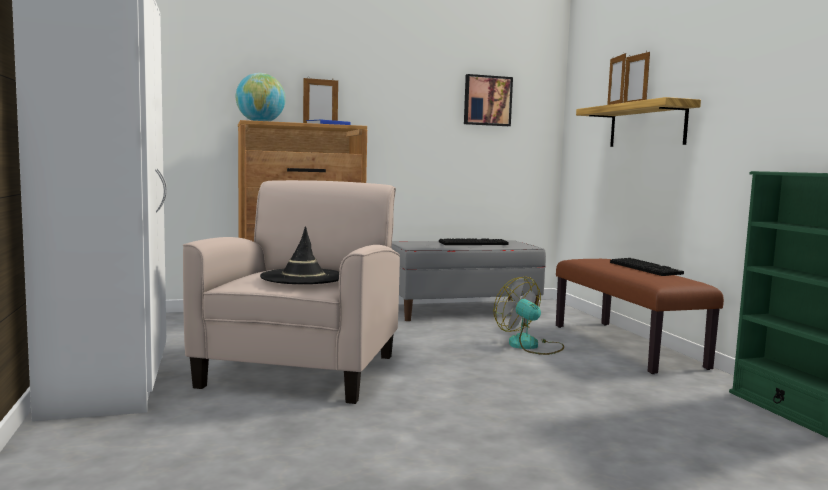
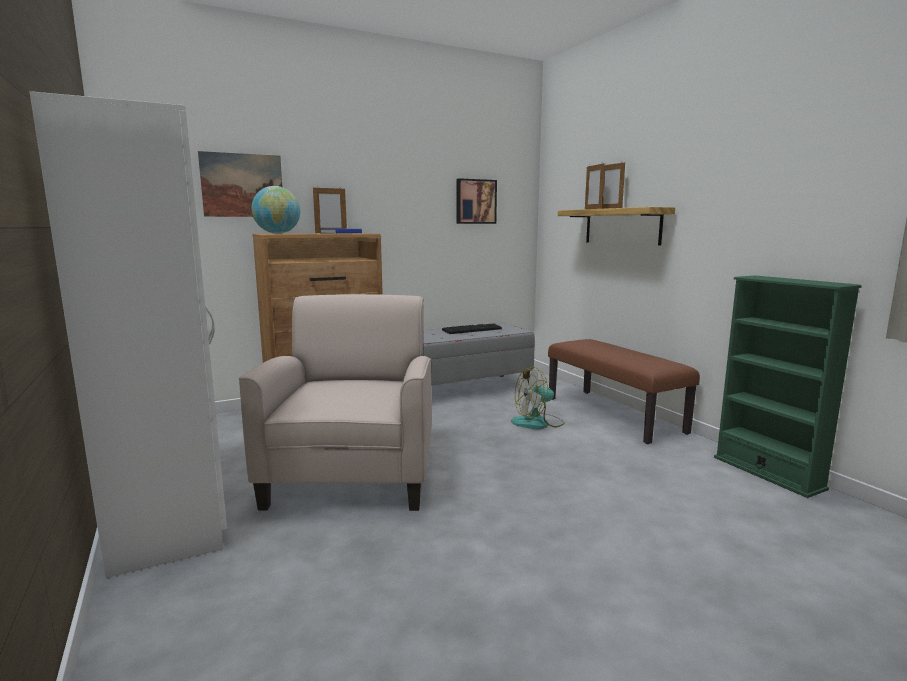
camera: 10 degrees left, 5 degrees up
black hat [260,226,339,284] -> none
fan [494,277,564,355] -> fan turned 60 degrees counterclockwise [511,367,565,429]
keyboard [610,258,684,276] -> none
none -> picture [198,151,282,217]

